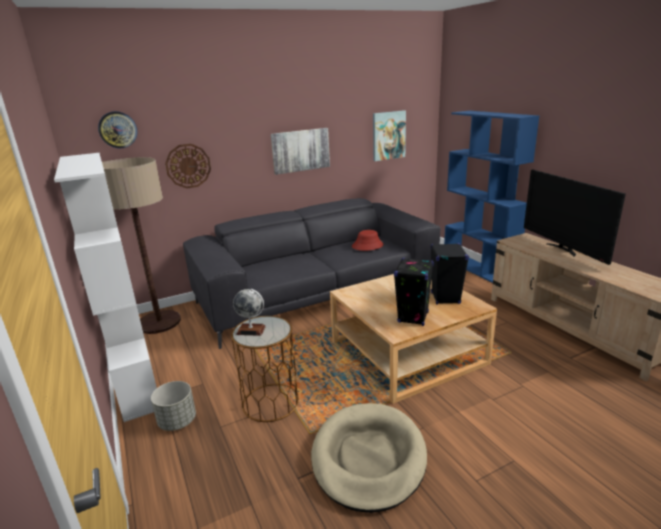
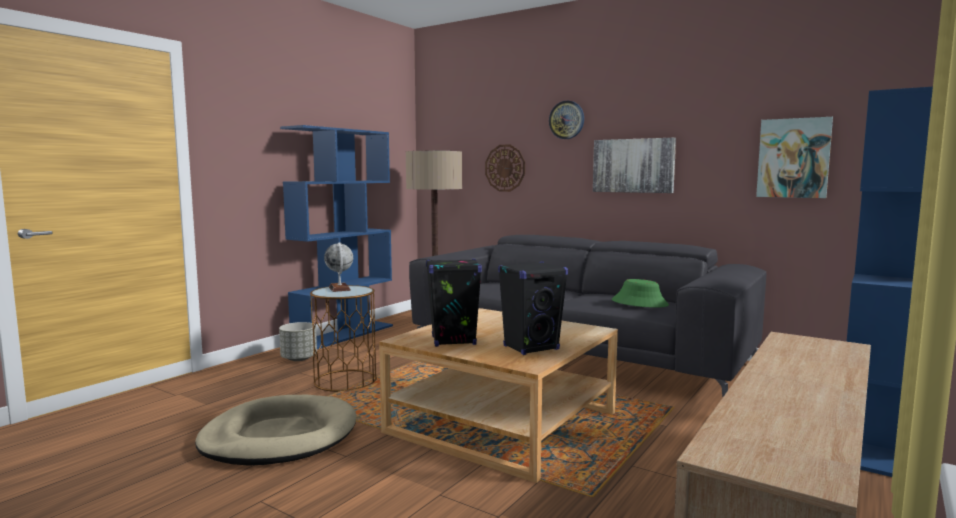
camera: 60 degrees right, 15 degrees down
white bookcase [54,153,157,422] -> blue bookcase [280,125,393,349]
wall clock [98,111,137,148] -> wall clock moved to [549,101,584,139]
red hat [352,230,383,251] -> green hat [612,279,669,308]
television [524,170,626,265] -> none

